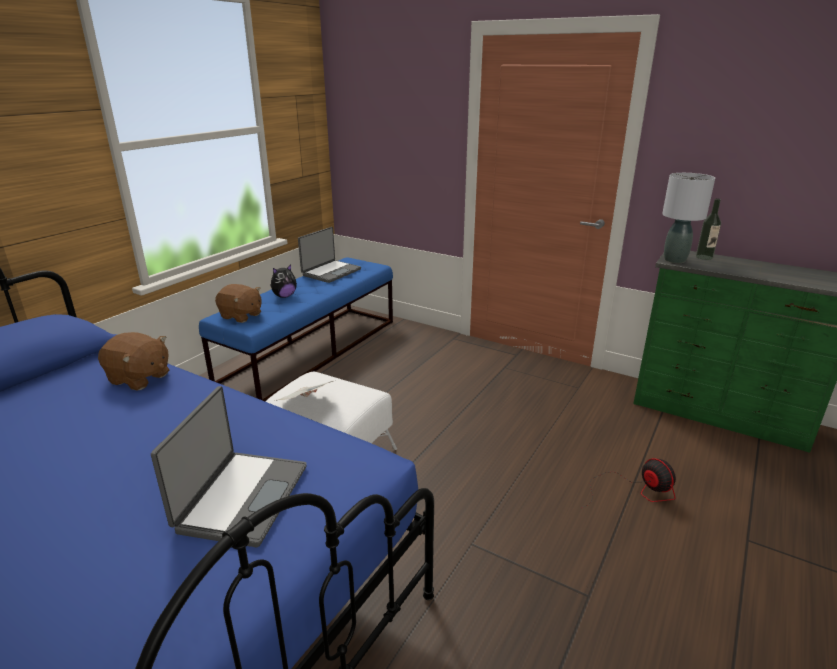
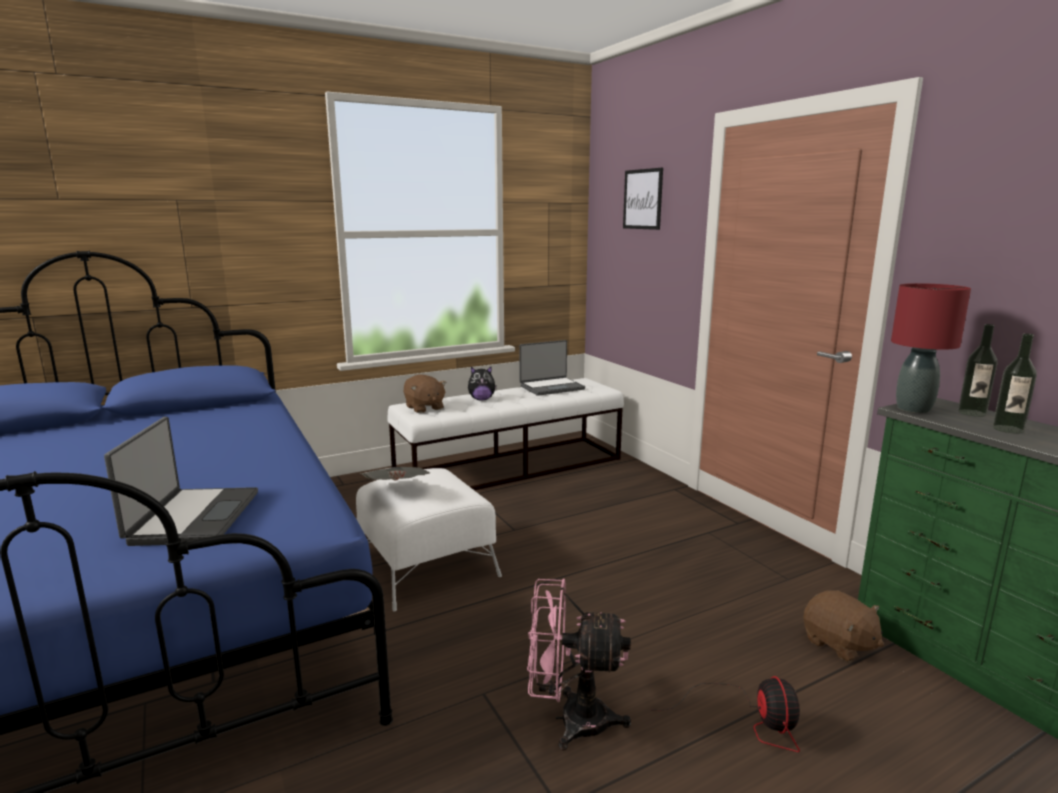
camera: 30 degrees right, 10 degrees down
brown plush toy [98,332,169,391] -> brown plush toy moved to [804,590,884,662]
laptop [151,386,307,547] -> laptop turned 45 degrees counterclockwise [104,417,258,546]
blue bench [199,257,393,401] -> white bench [387,378,624,490]
grey table lamp [662,173,715,263] -> red table lamp [891,283,971,413]
none -> pink fan [527,579,631,750]
none -> picture [623,168,663,230]
none -> bottle [992,333,1037,434]

